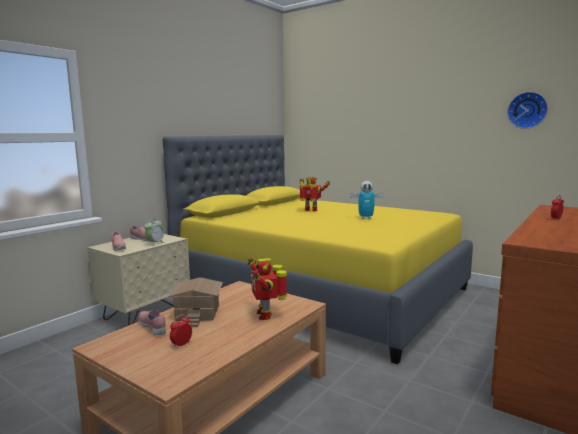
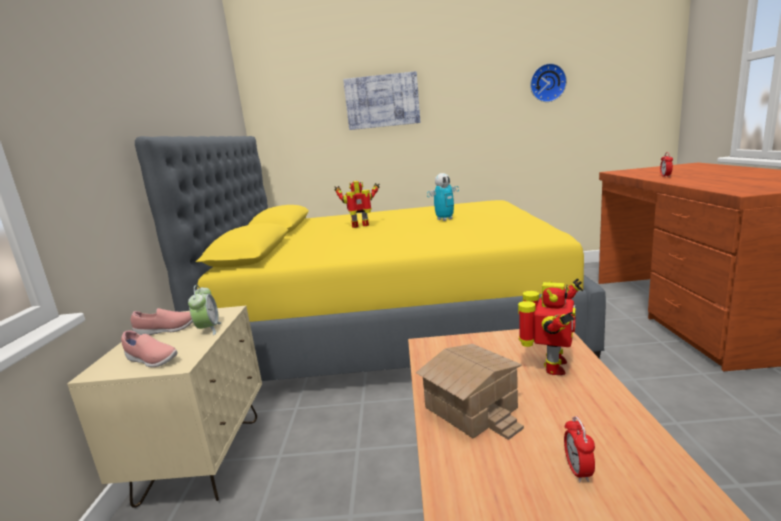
camera: 35 degrees left, 5 degrees up
pink shoe [139,310,166,335] -> none
toy robot [247,258,287,320] -> toy robot turned 105 degrees counterclockwise [518,278,583,375]
none -> picture [343,71,420,130]

